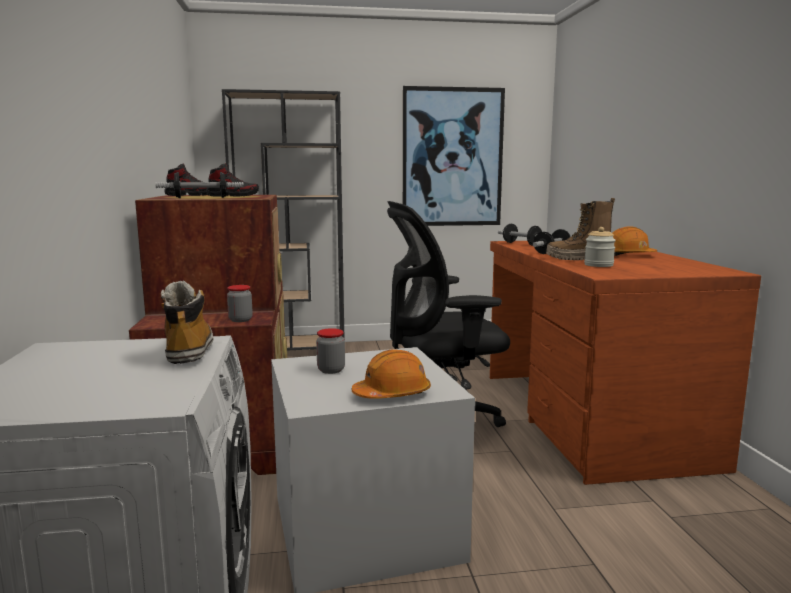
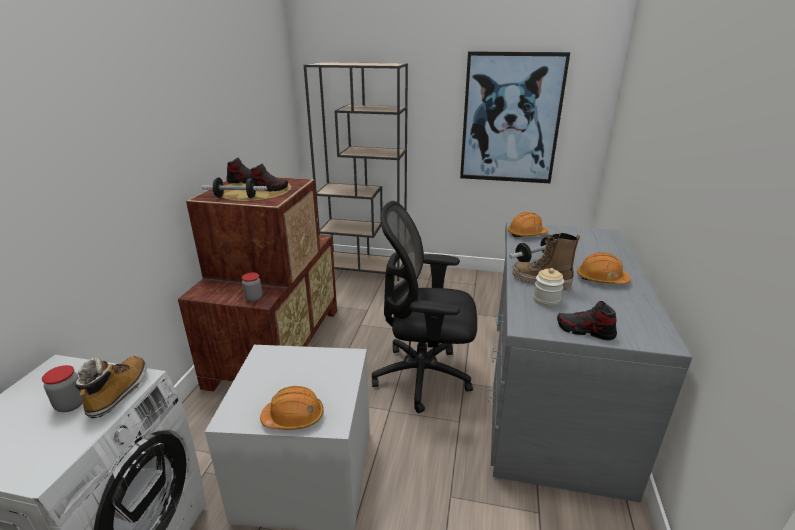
camera: 20 degrees right, 15 degrees up
jar [316,328,345,374] -> jar moved to [42,365,83,412]
brown desk [490,241,761,485] -> grey desk [487,222,692,502]
dumbbell [498,224,542,246] -> orange hard hat [508,212,548,237]
none -> shoe [557,301,617,340]

